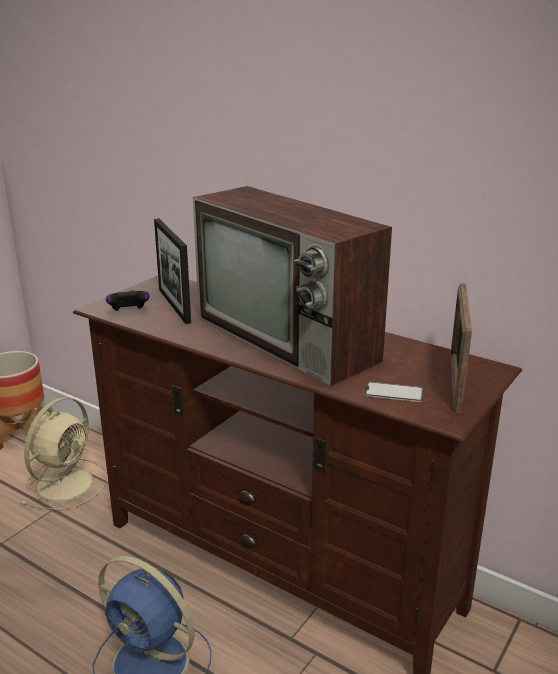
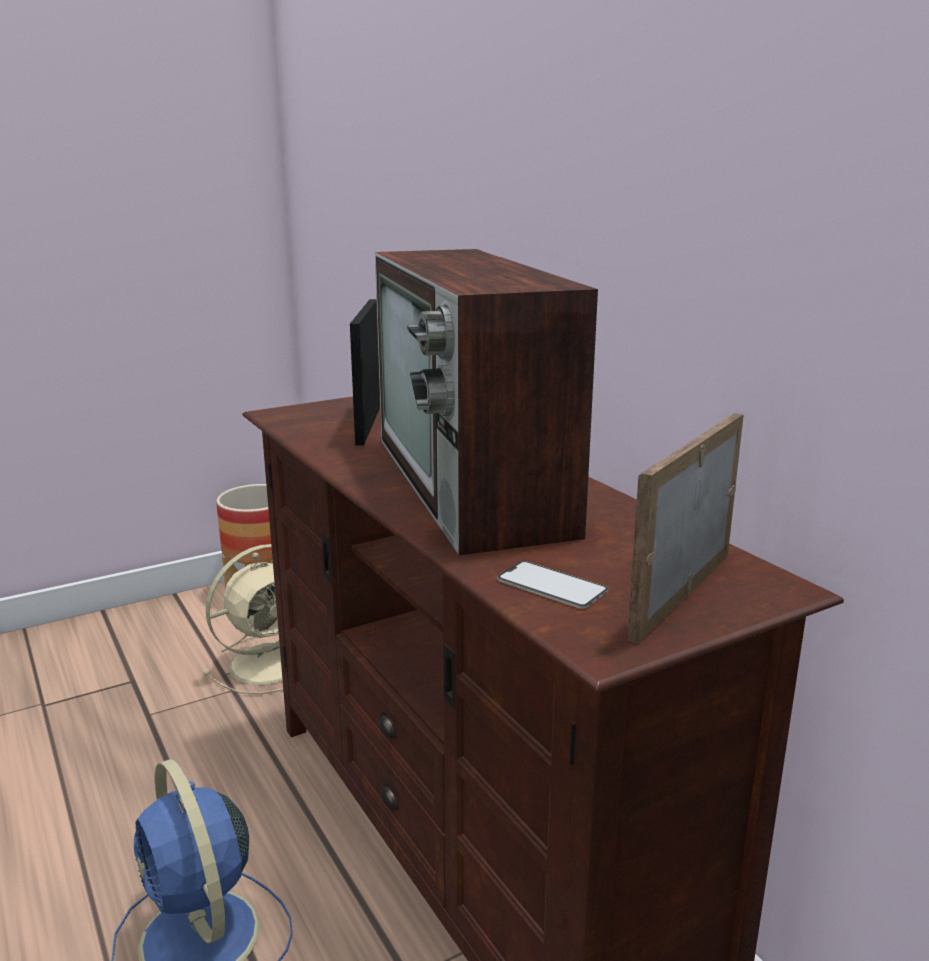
camera: 25 degrees right, 5 degrees down
game controller [106,290,150,311] -> none

